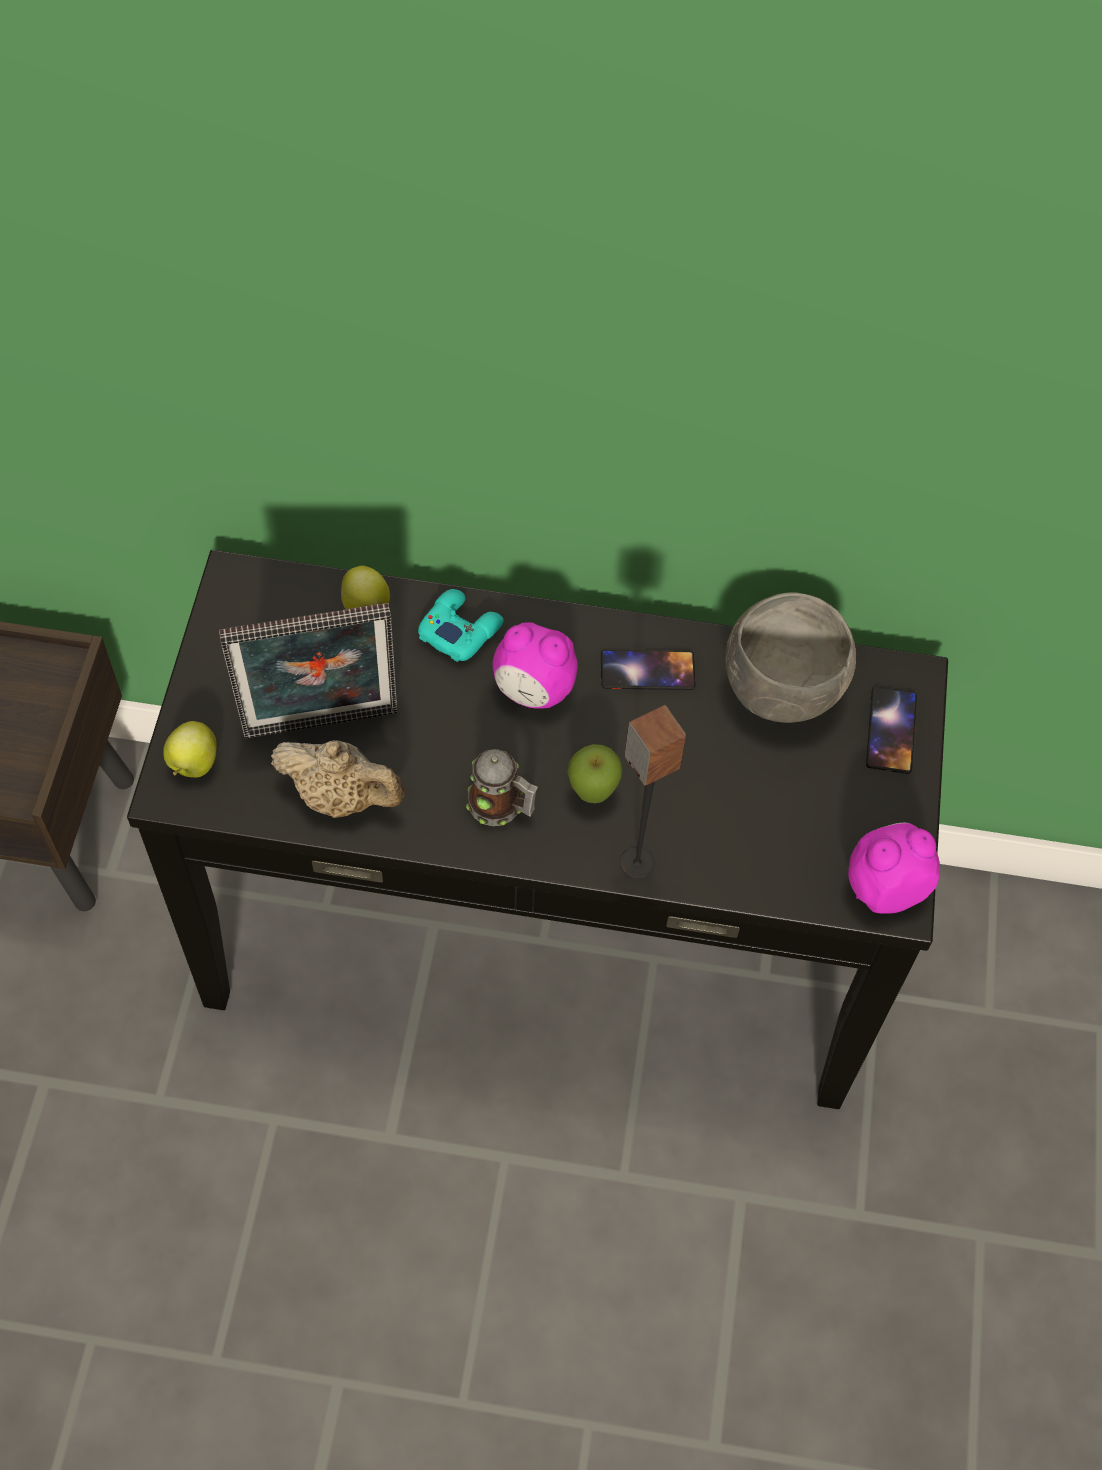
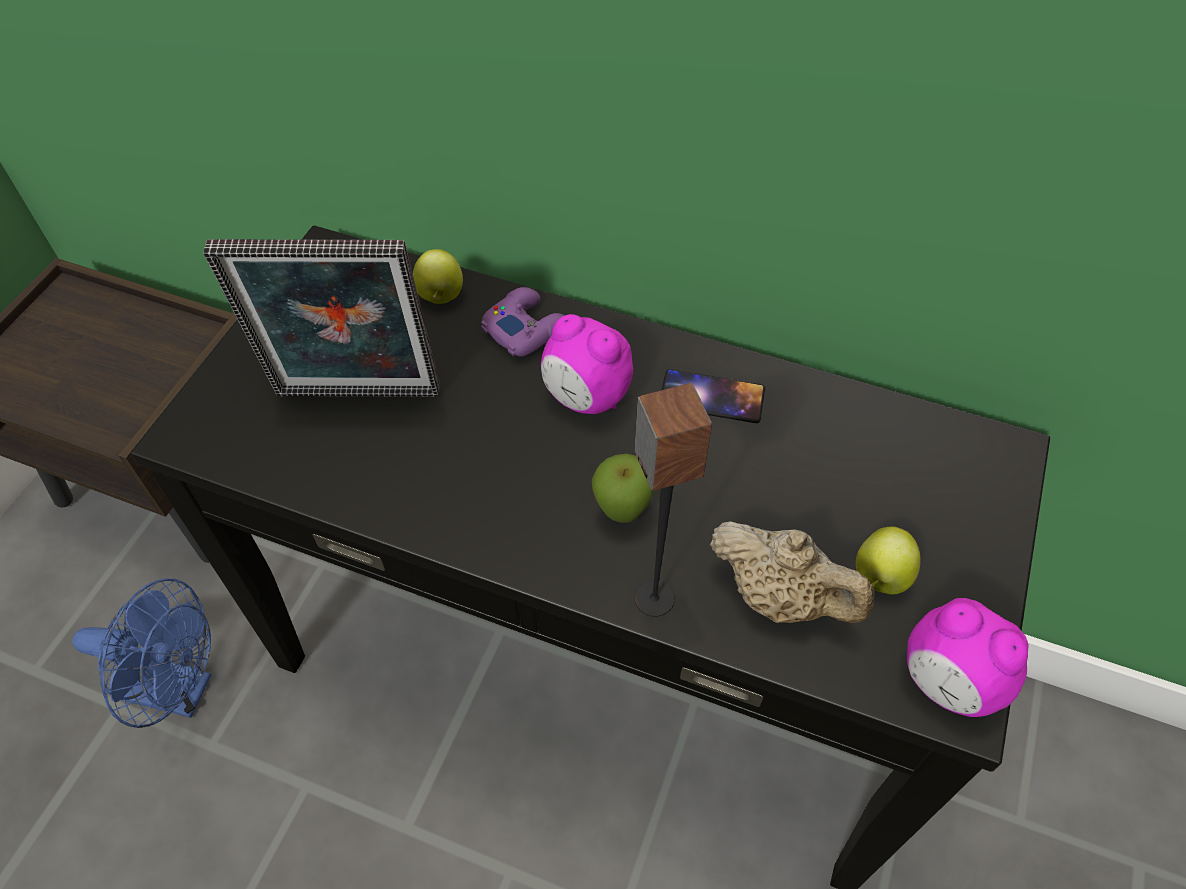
camera: 15 degrees right, 5 degrees down
apple [163,721,217,778] -> apple moved to [856,526,921,594]
beige teapot [271,740,405,818] -> beige teapot moved to [710,521,875,623]
turquoise game controller [418,589,504,662] -> purple game controller [481,287,565,357]
mug [466,749,538,826] -> none
grey bowl [725,592,856,723] -> none
alarm clock [848,823,940,913] -> alarm clock turned 135 degrees counterclockwise [907,598,1029,717]
phone [866,686,917,774] -> none
none -> blue fan [72,578,212,728]

